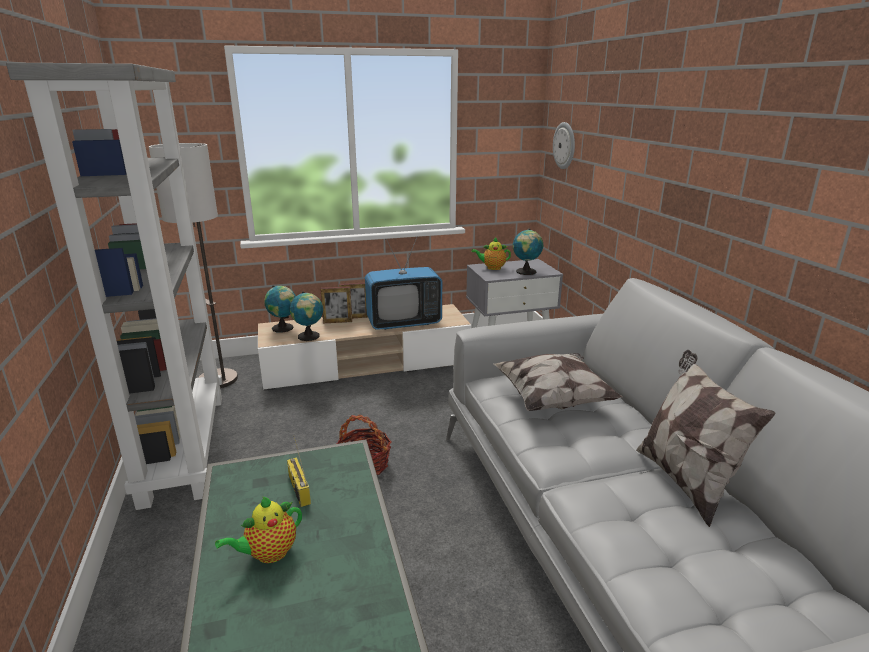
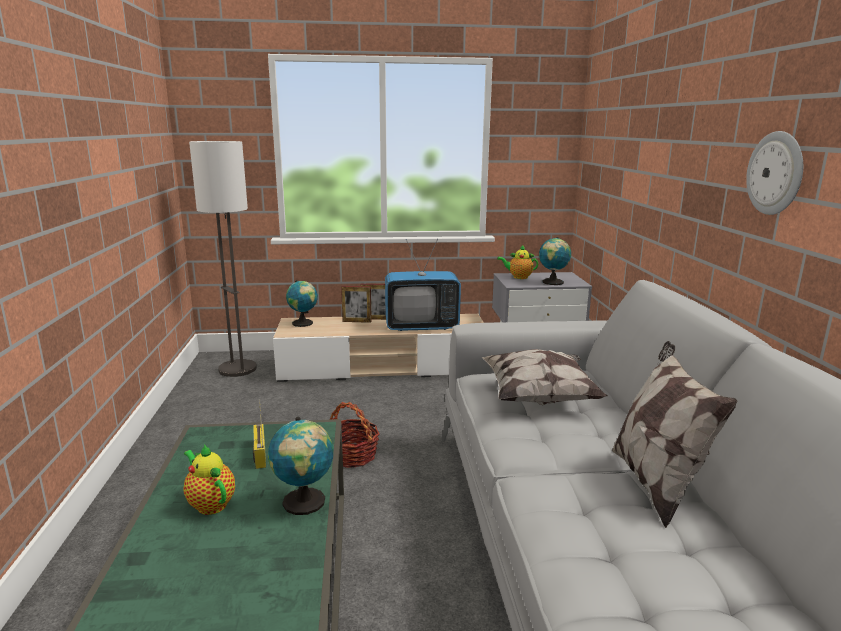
camera: 10 degrees right, 5 degrees down
grey bookcase [6,62,222,510] -> none
teapot [215,497,302,563] -> teapot turned 75 degrees clockwise [184,444,235,515]
globe [290,291,323,341] -> globe moved to [268,417,333,515]
wall clock [553,122,575,169] -> wall clock moved to [746,131,803,215]

